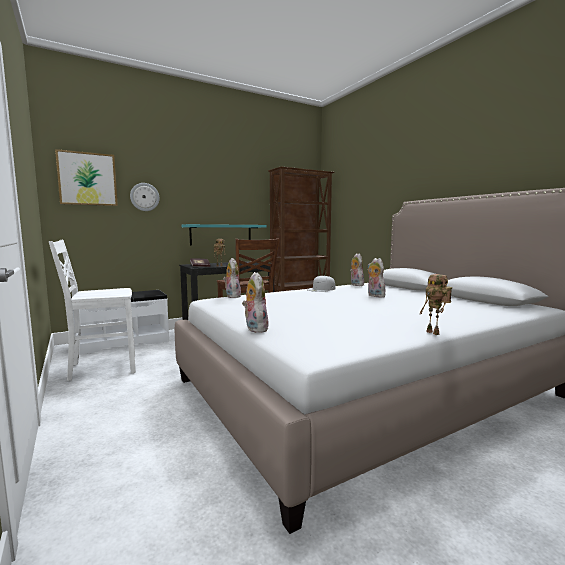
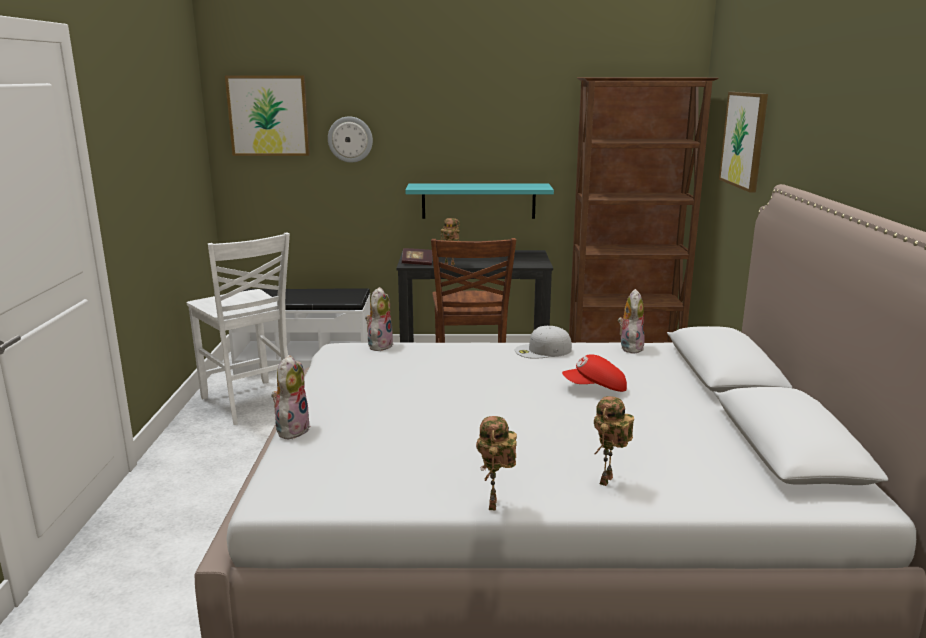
camera: 30 degrees right, 10 degrees up
white chair [49,240,136,381] -> white chair turned 135 degrees counterclockwise [187,233,290,425]
plush toy [367,258,385,298] -> red cap [562,354,627,392]
none -> toy robot [594,396,634,486]
none -> picture [719,92,768,192]

